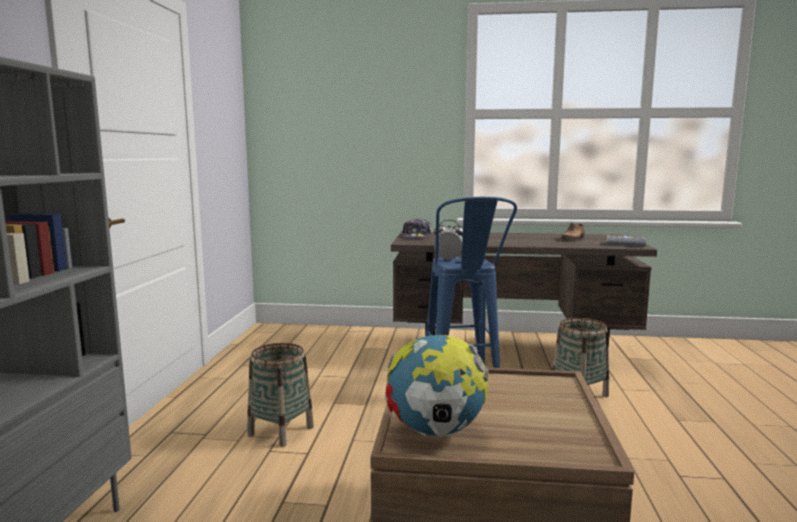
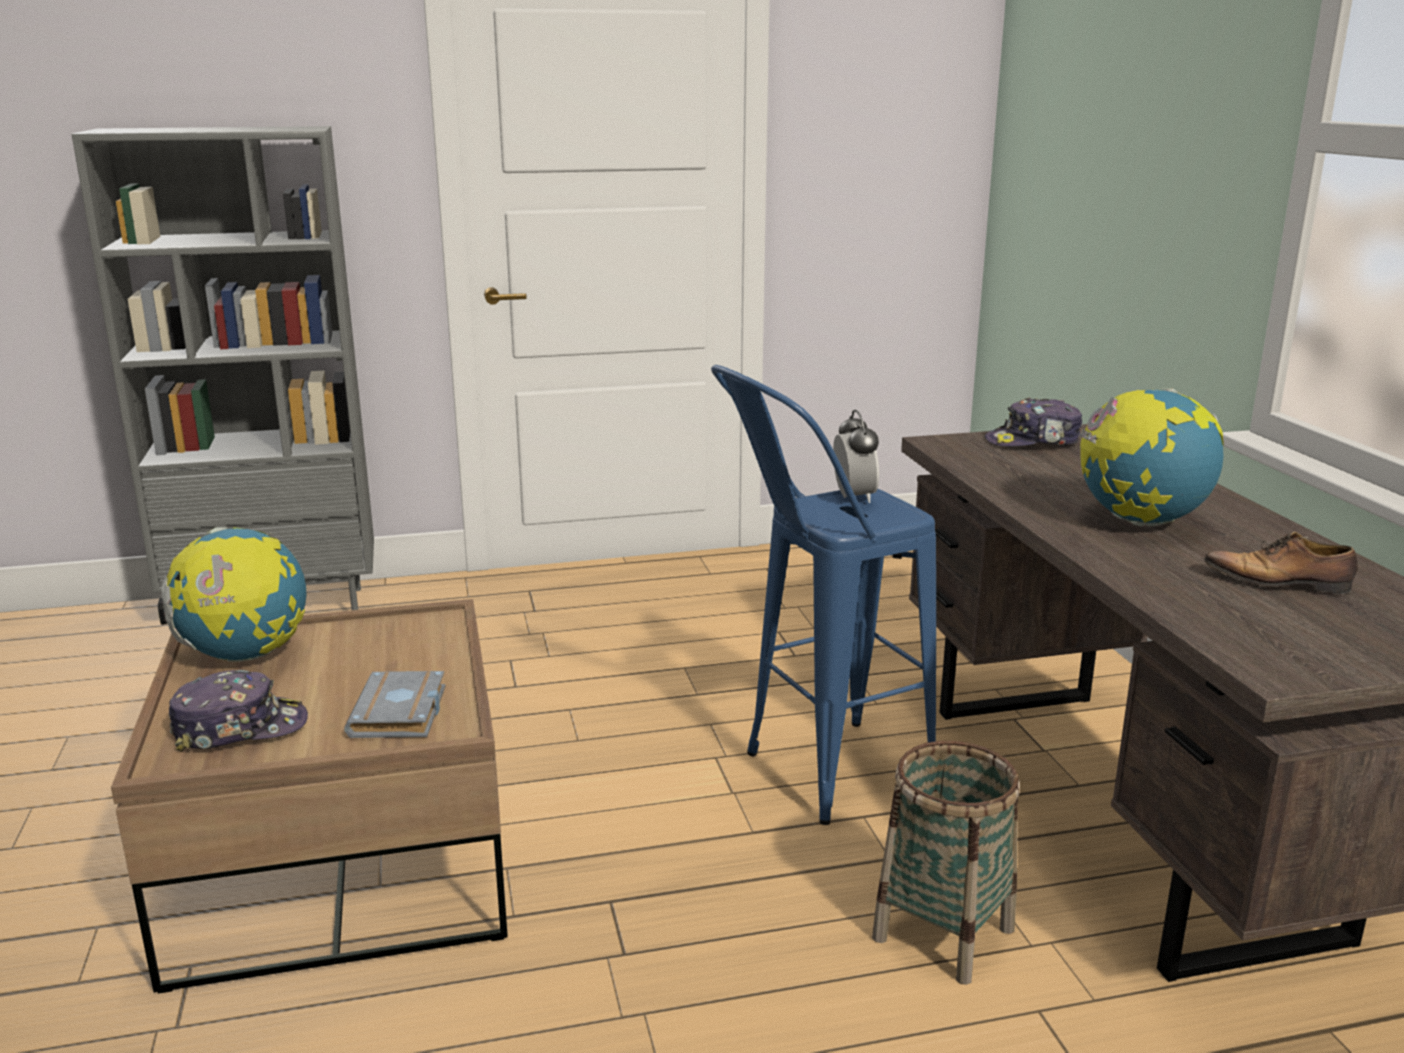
camera: 70 degrees right, 10 degrees up
basket [247,343,314,447] -> none
grey book [606,235,646,246] -> grey book moved to [344,671,445,738]
none -> cap [169,670,308,752]
none -> globe [1079,389,1224,526]

